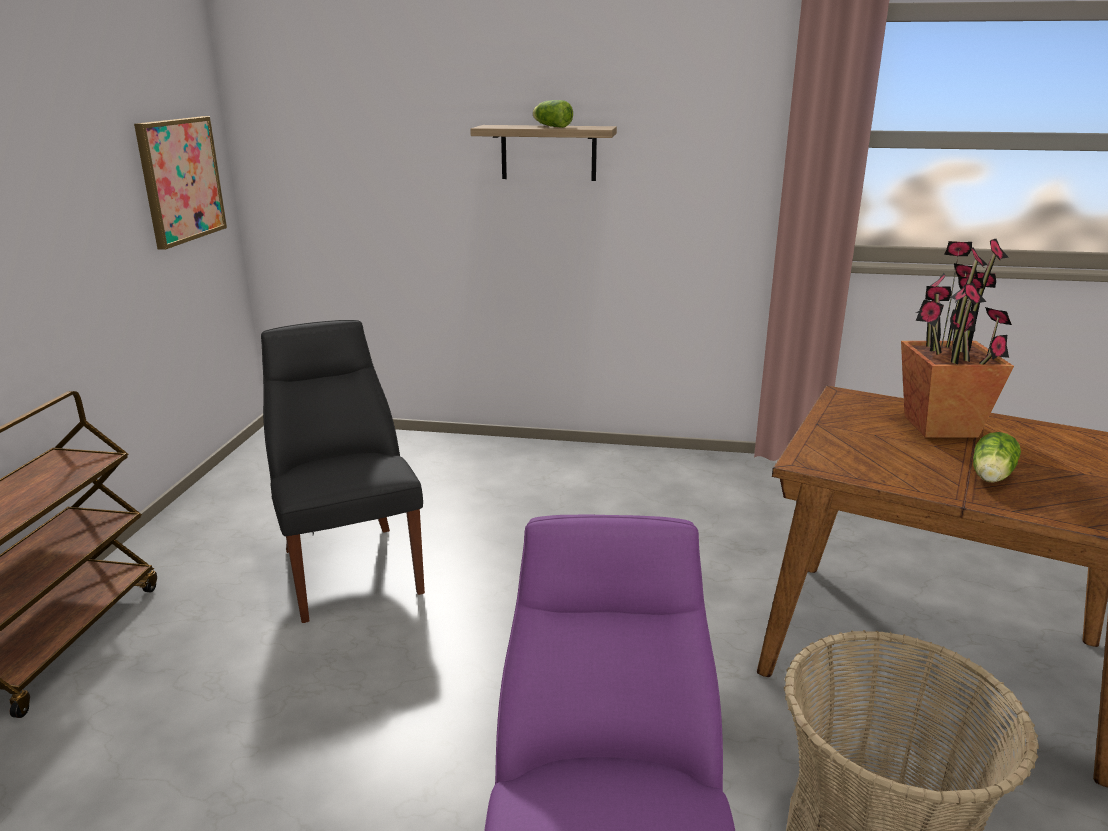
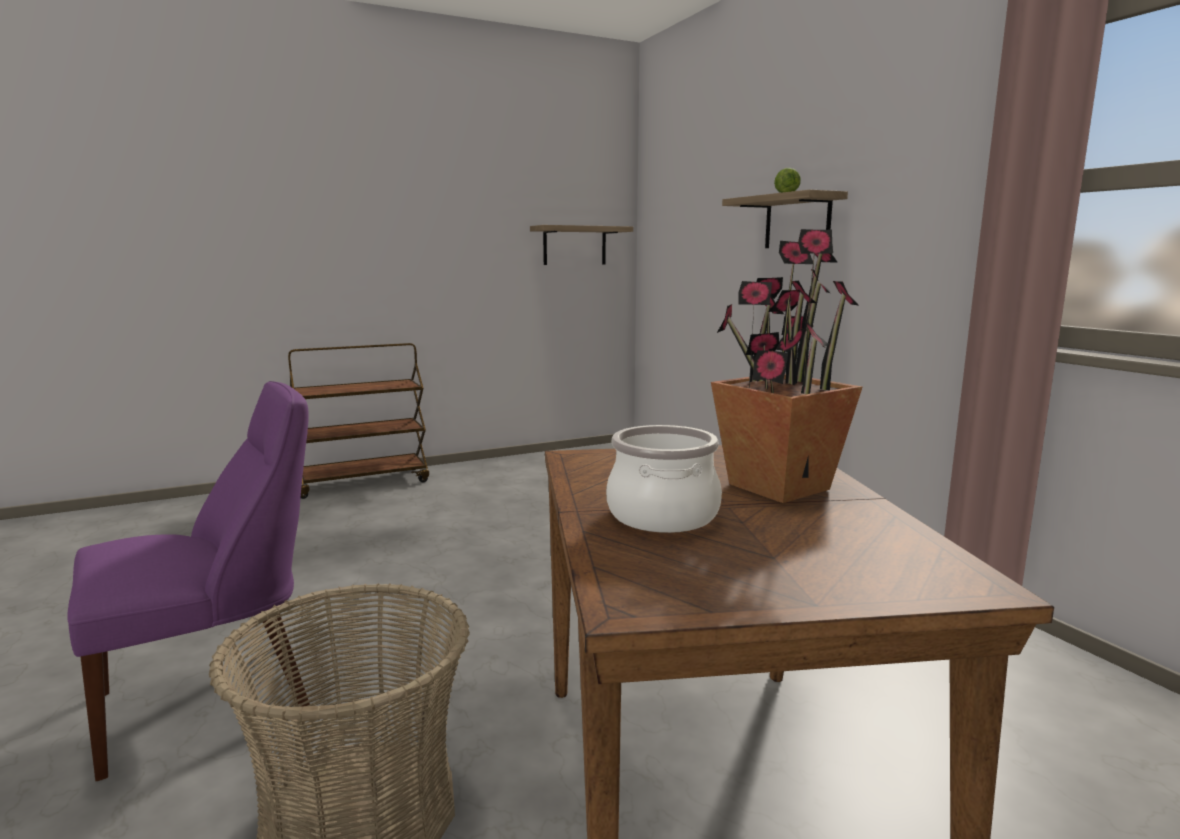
camera: 55 degrees right, 10 degrees down
picture [134,116,227,250] -> shelf [530,225,633,265]
black chair [261,320,425,623] -> none
lettuce [973,432,1021,483] -> cooking pot [606,425,722,533]

